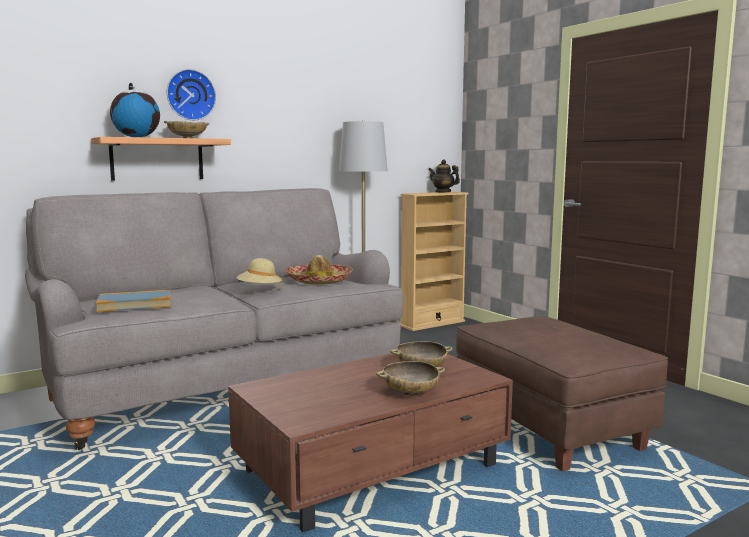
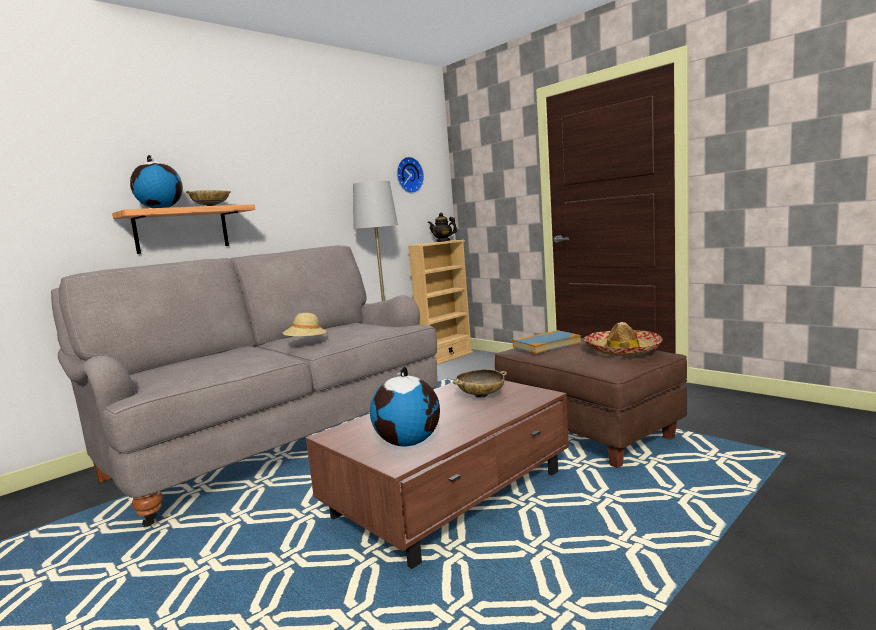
camera: 10 degrees left, 0 degrees up
book [96,290,171,312] -> book moved to [513,330,581,354]
wall clock [167,69,216,120] -> wall clock moved to [397,157,424,193]
hat [285,255,353,285] -> hat moved to [584,322,662,356]
beige bowl [376,361,445,396] -> none
none -> globe [370,366,440,447]

